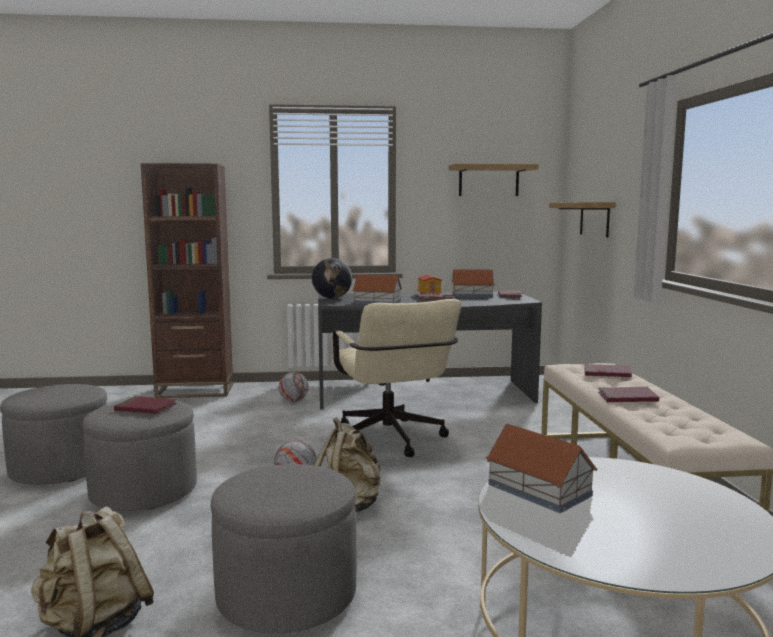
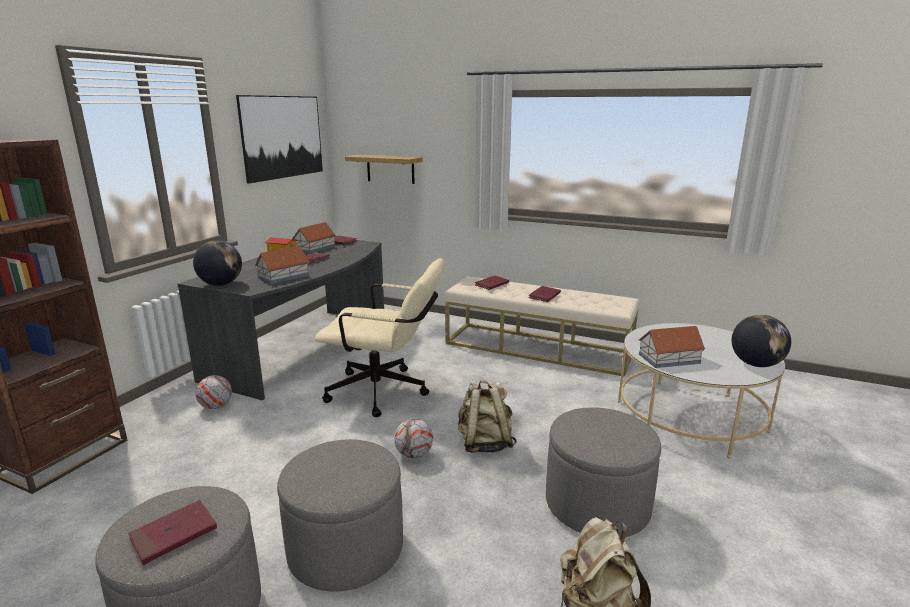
camera: 60 degrees left, 10 degrees up
red book [114,396,177,414] -> red book moved to [128,500,217,565]
shelf [448,164,539,196] -> picture [236,95,323,184]
none -> globe [732,315,791,367]

